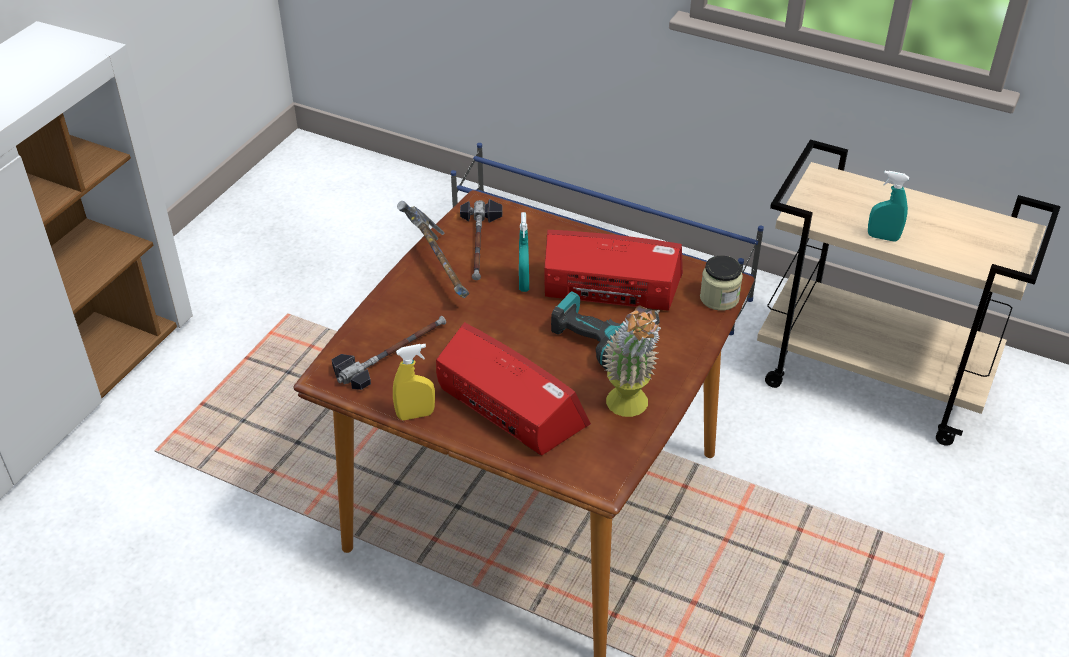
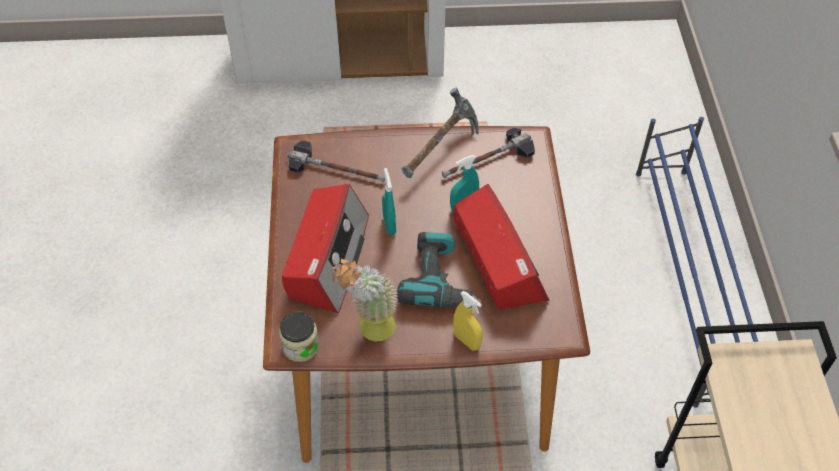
camera: 60 degrees right, 10 degrees up
yellow spray bottle [393,344,435,420] -> yellow spray bottle moved to [453,291,483,351]
jar [700,256,743,311] -> jar moved to [279,312,319,362]
turquoise spray bottle [868,171,909,242] -> turquoise spray bottle moved to [382,168,396,235]

